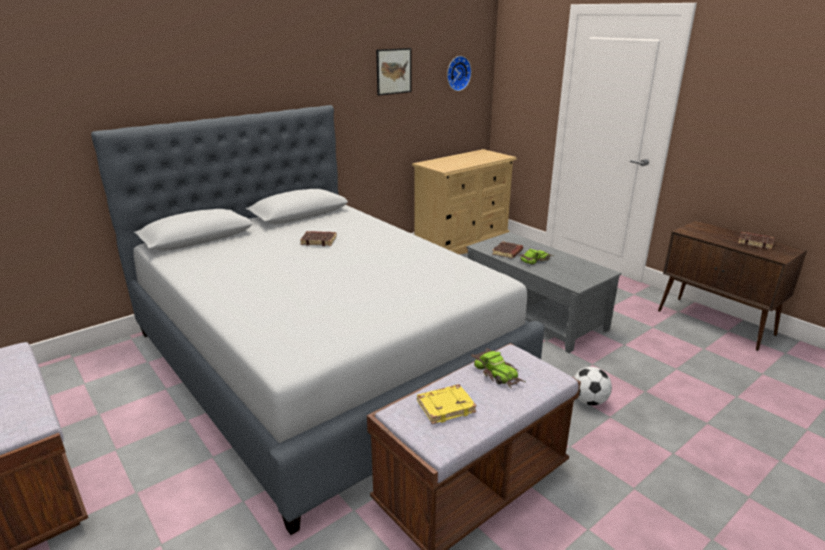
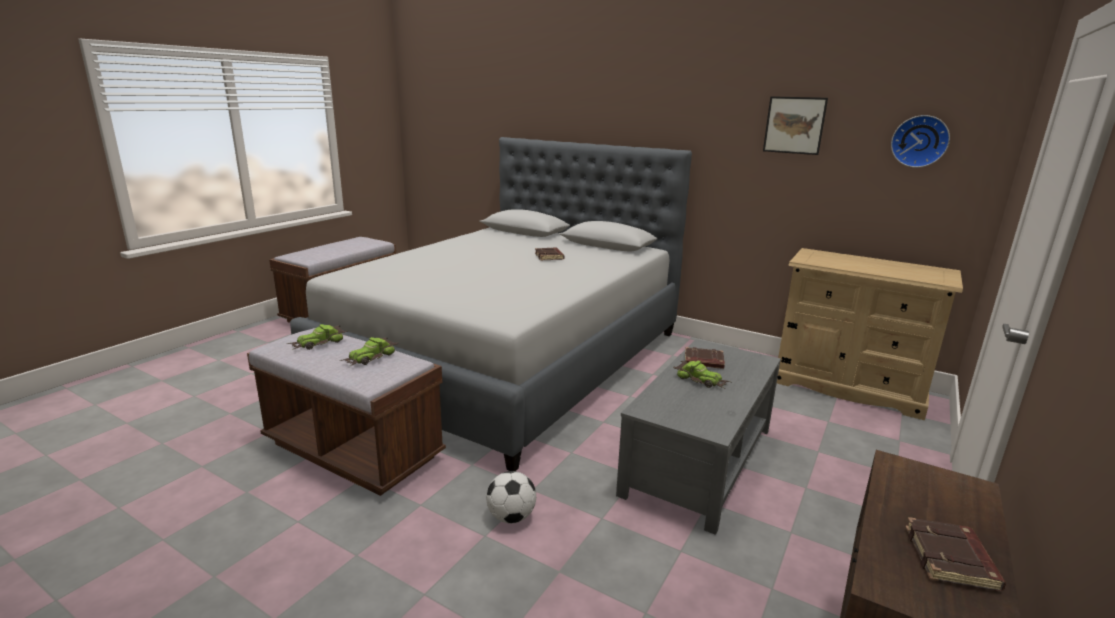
camera: 70 degrees right, 5 degrees down
yellow book [417,384,477,424] -> toy car [288,324,347,350]

